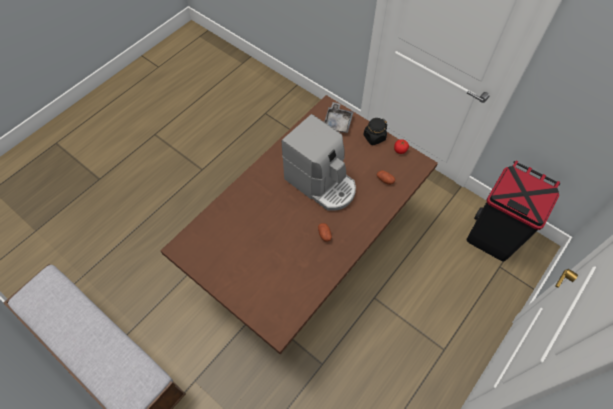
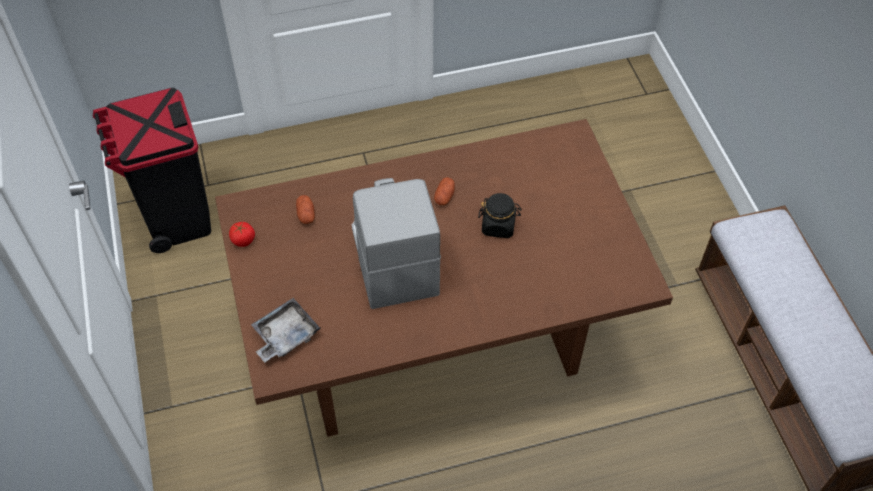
camera: 145 degrees left, 5 degrees down
black jar [364,118,388,145] -> black jar moved to [478,193,522,238]

